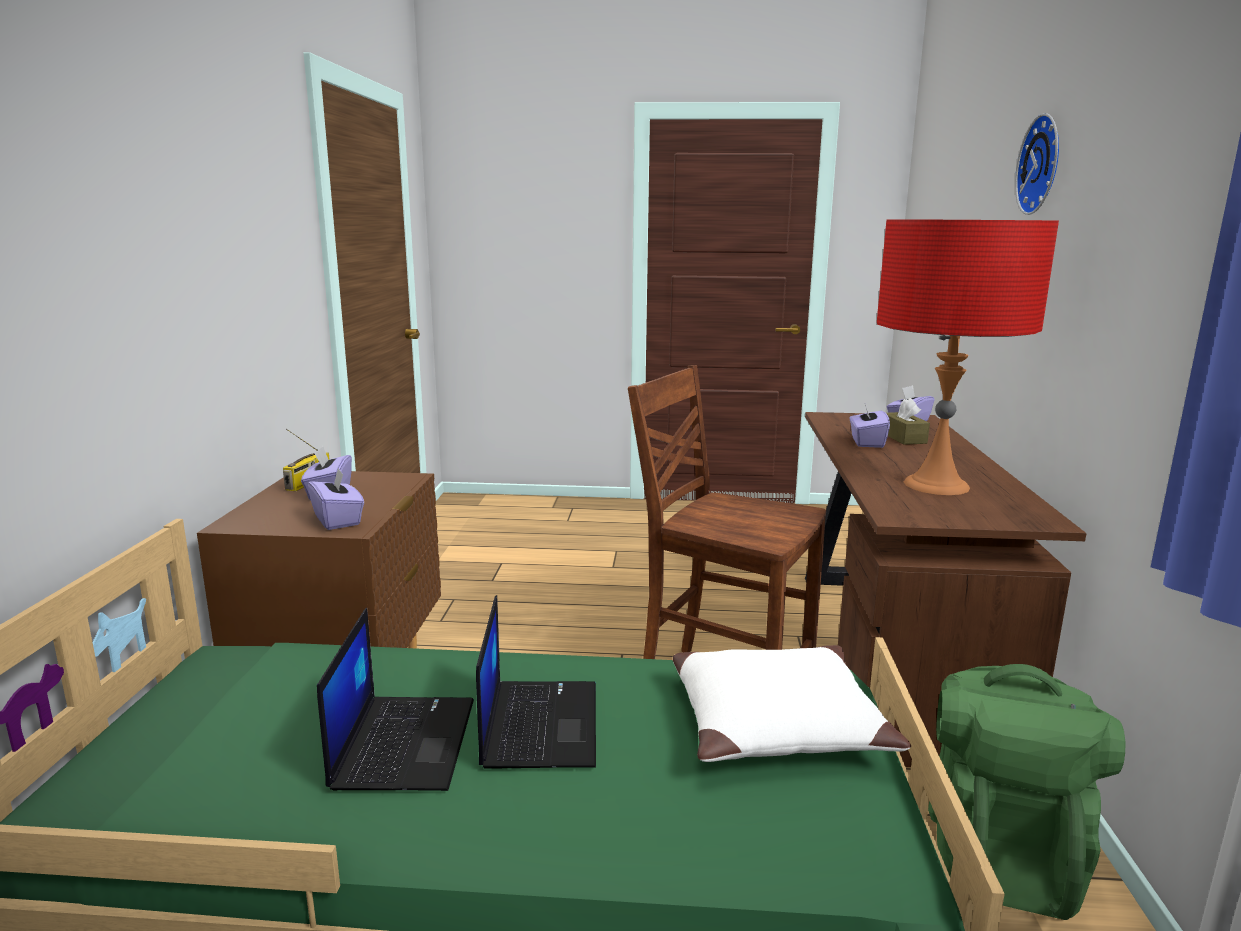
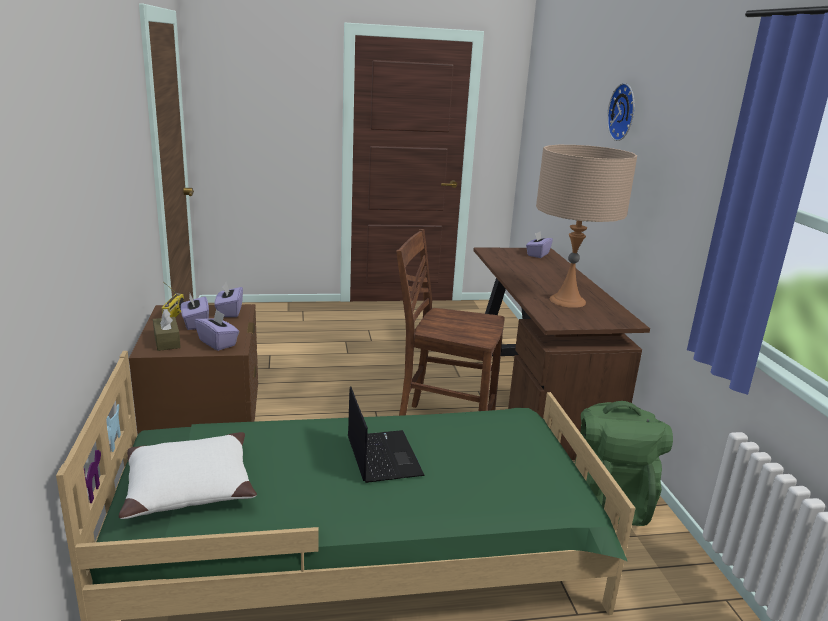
camera: 15 degrees left, 5 degrees up
laptop [317,608,474,791] -> none
white pillow [673,645,911,762] -> white pillow moved to [119,432,257,519]
purple tissue box [850,404,890,448] -> purple tissue box moved to [214,283,243,317]
red table lamp [877,219,1059,495] -> beige table lamp [536,145,637,308]
brown tissue box [886,398,930,445] -> brown tissue box moved to [153,309,181,351]

